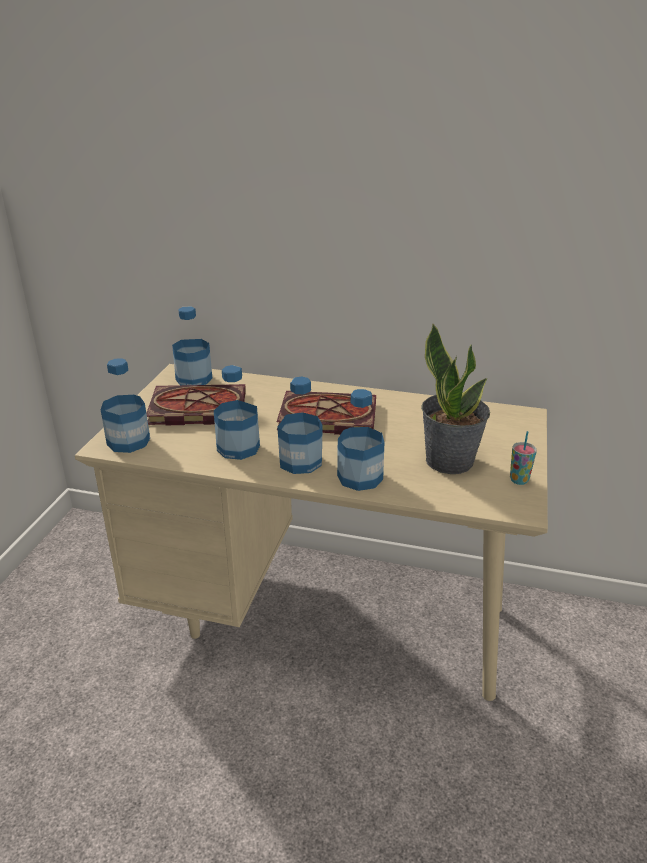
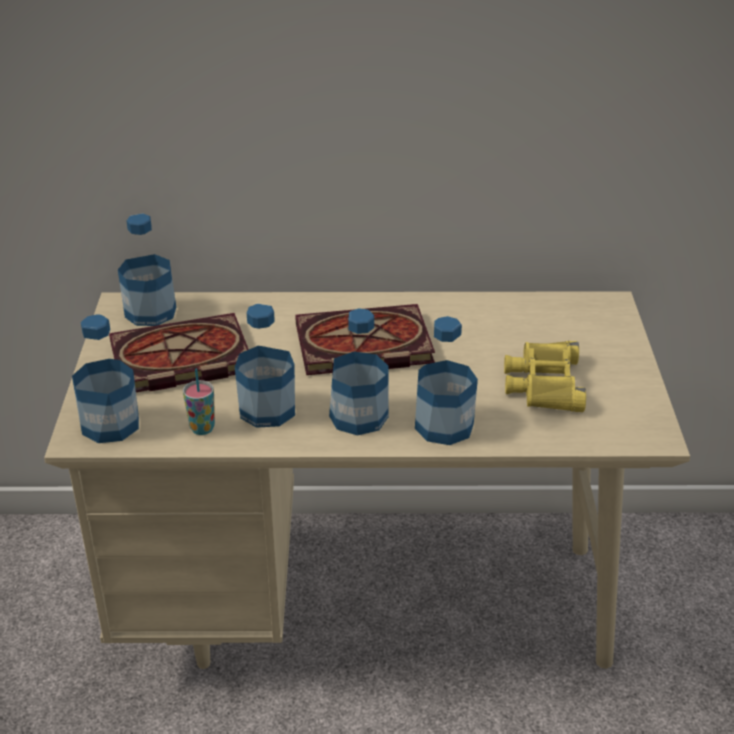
camera: 15 degrees left, 5 degrees up
potted plant [421,324,490,474] -> yellow binoculars [504,341,586,412]
cup [510,431,537,485] -> cup moved to [183,368,215,435]

